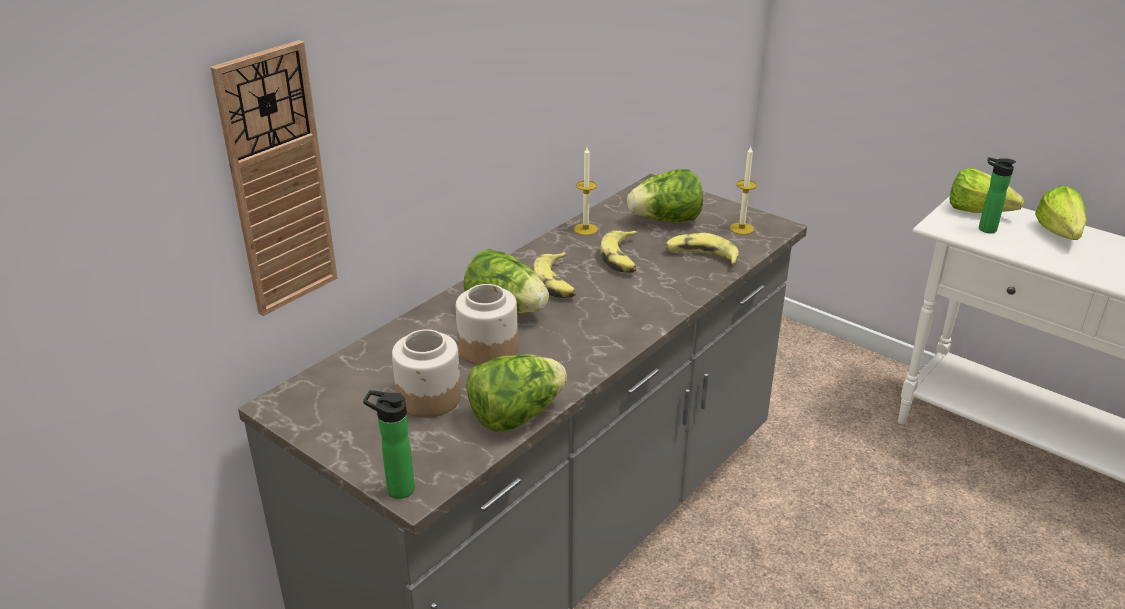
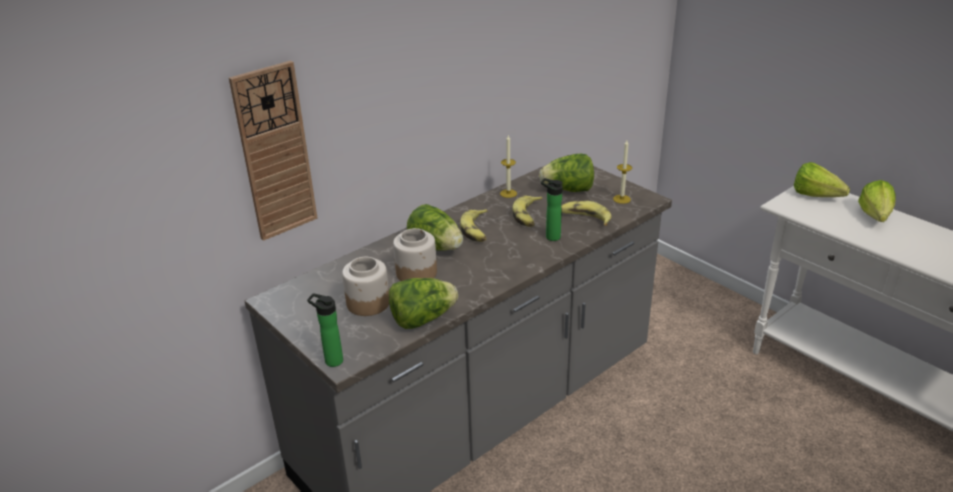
camera: 10 degrees right, 0 degrees up
bottle [979,157,1016,233] -> bottle moved to [541,178,563,241]

